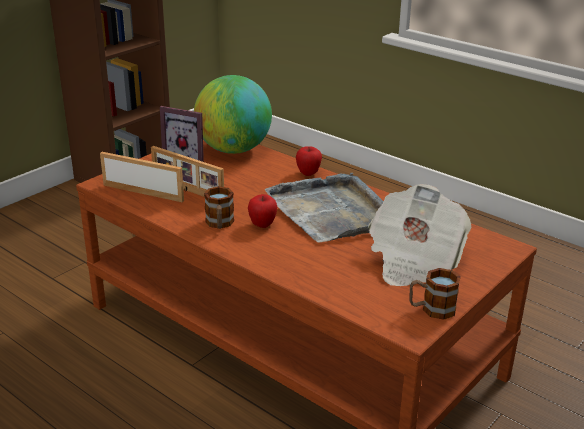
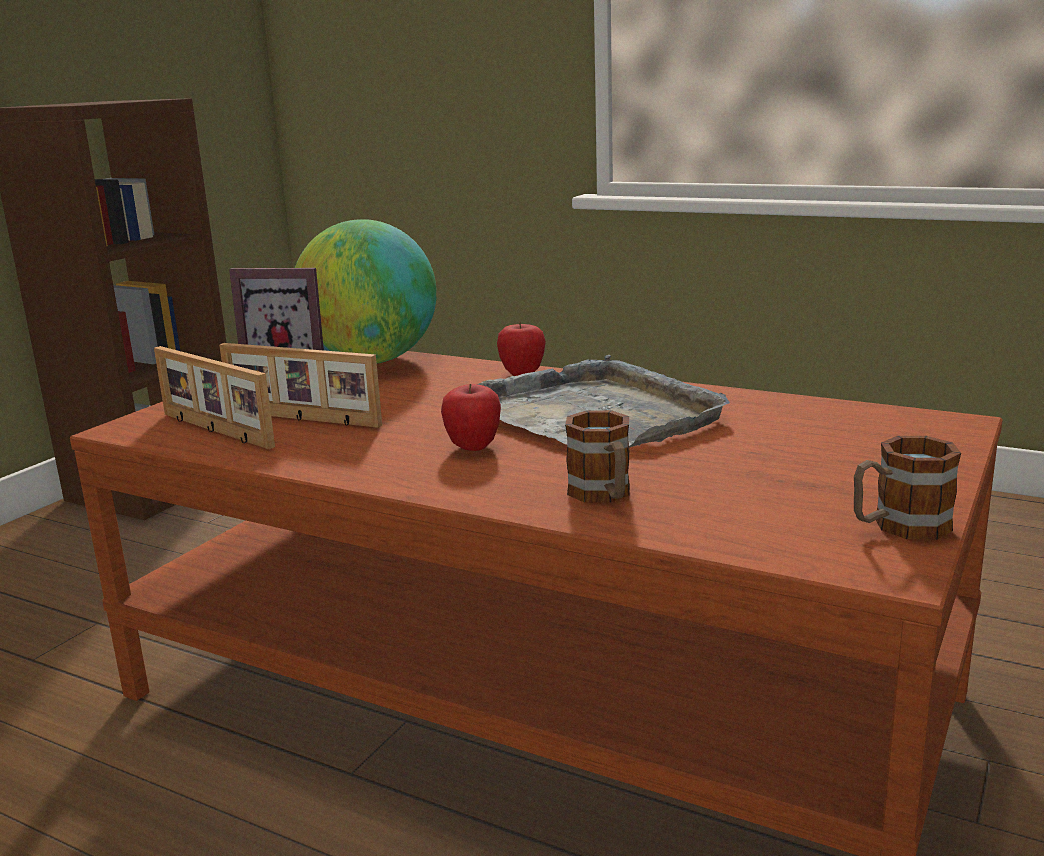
camera: 10 degrees left, 10 degrees down
picture frame [100,152,184,202] -> picture frame turned 150 degrees counterclockwise [154,346,275,449]
mug [204,186,234,229] -> mug moved to [565,410,630,503]
newspaper [368,184,471,286] -> none

